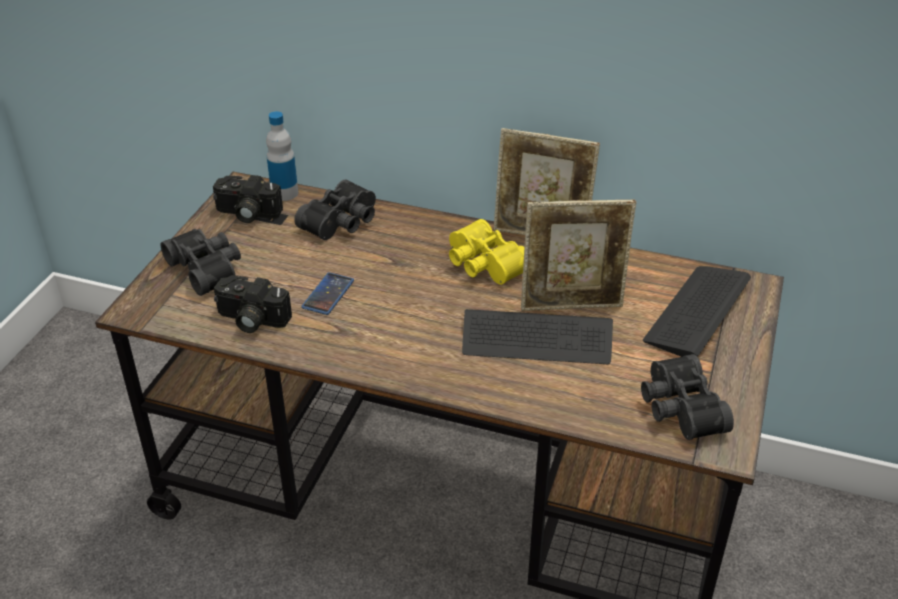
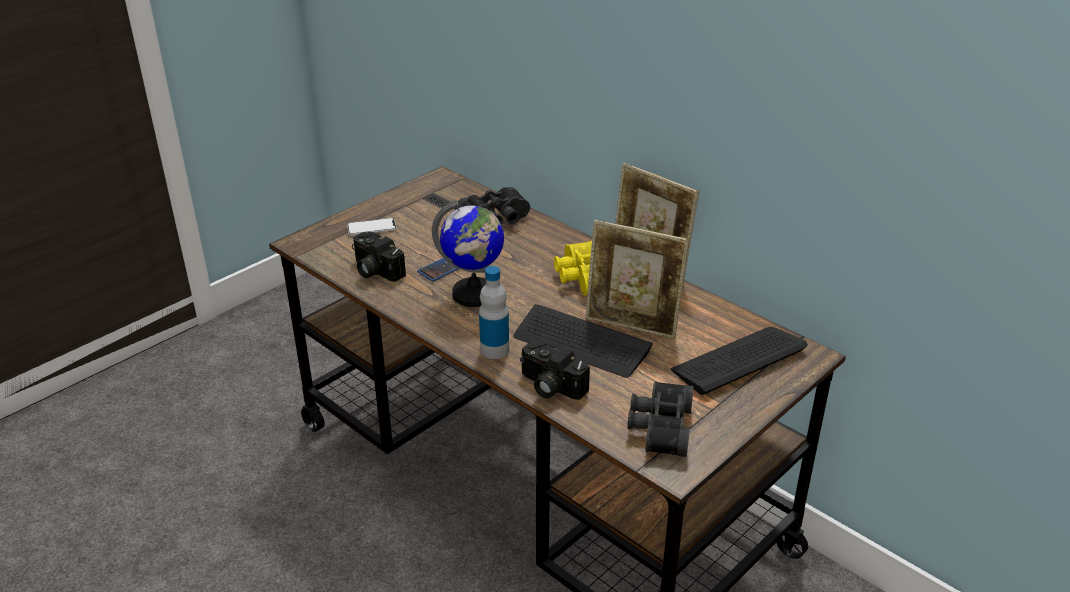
camera: 25 degrees right, 5 degrees down
black binoculars [161,229,241,296] -> phone [347,218,397,235]
camera [213,175,283,223] -> camera moved to [520,340,590,400]
bottle [266,111,298,201] -> bottle moved to [479,266,509,359]
none -> globe [432,200,504,307]

